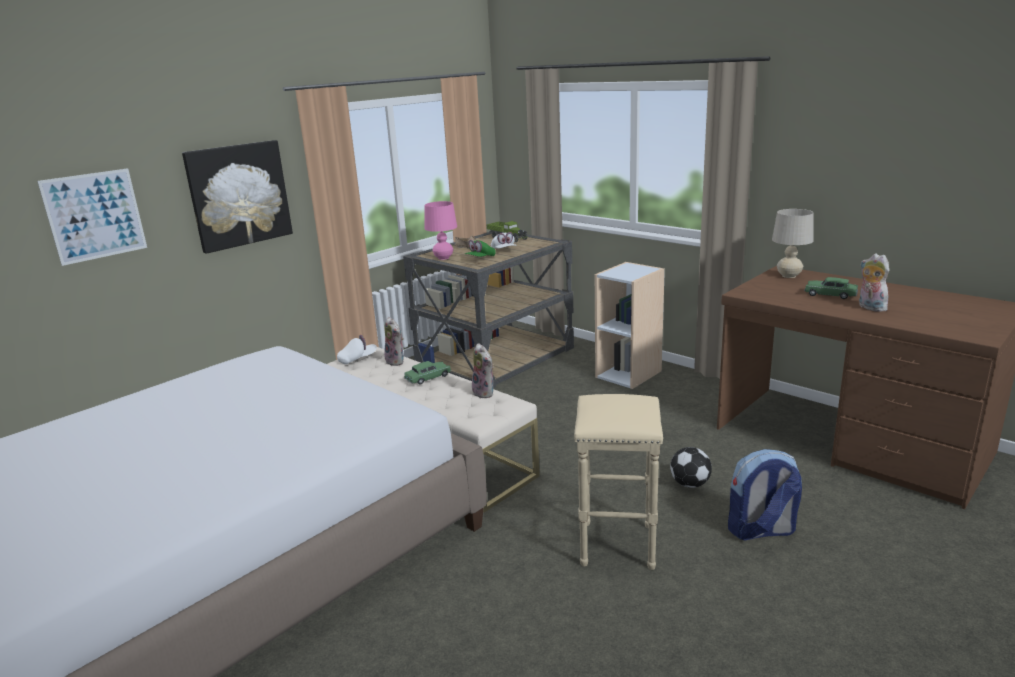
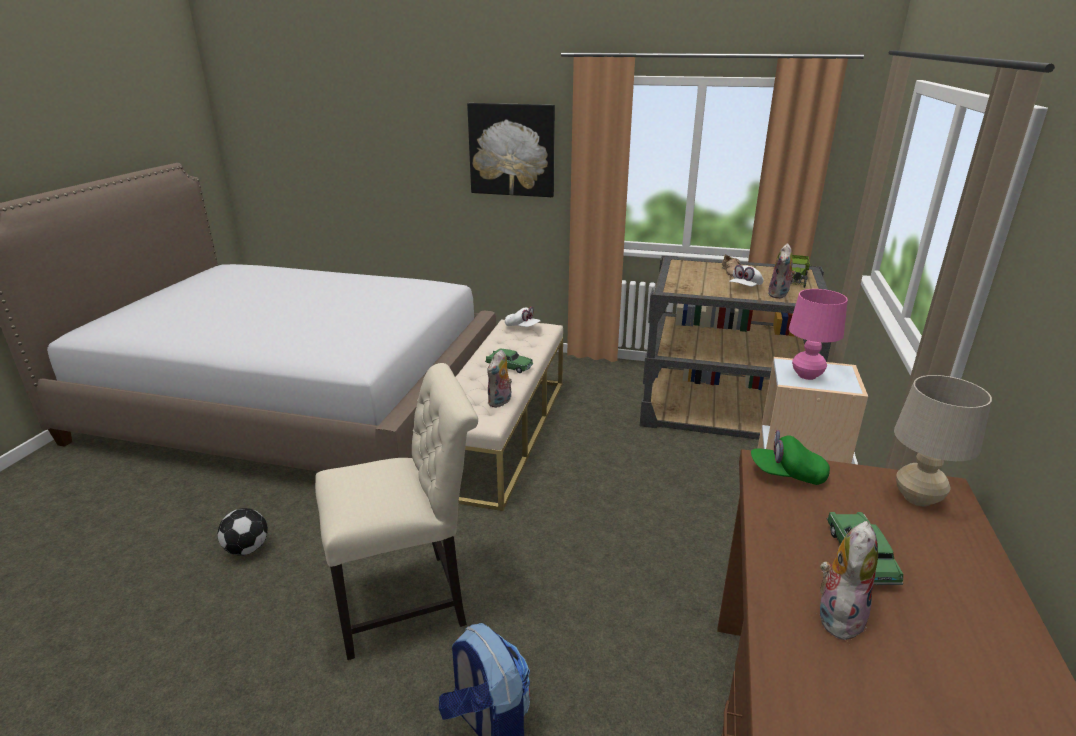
camera: 60 degrees right, 5 degrees up
picture [37,168,147,266] -> none
plush toy [384,317,404,366] -> plush toy moved to [768,243,796,299]
pink table lamp [425,201,457,260] -> pink table lamp moved to [789,289,848,380]
green cap [465,240,496,257] -> green cap moved to [751,430,830,485]
beige stool [574,394,663,570] -> beige chair [315,363,478,660]
football [670,447,712,488] -> football moved to [217,508,268,555]

